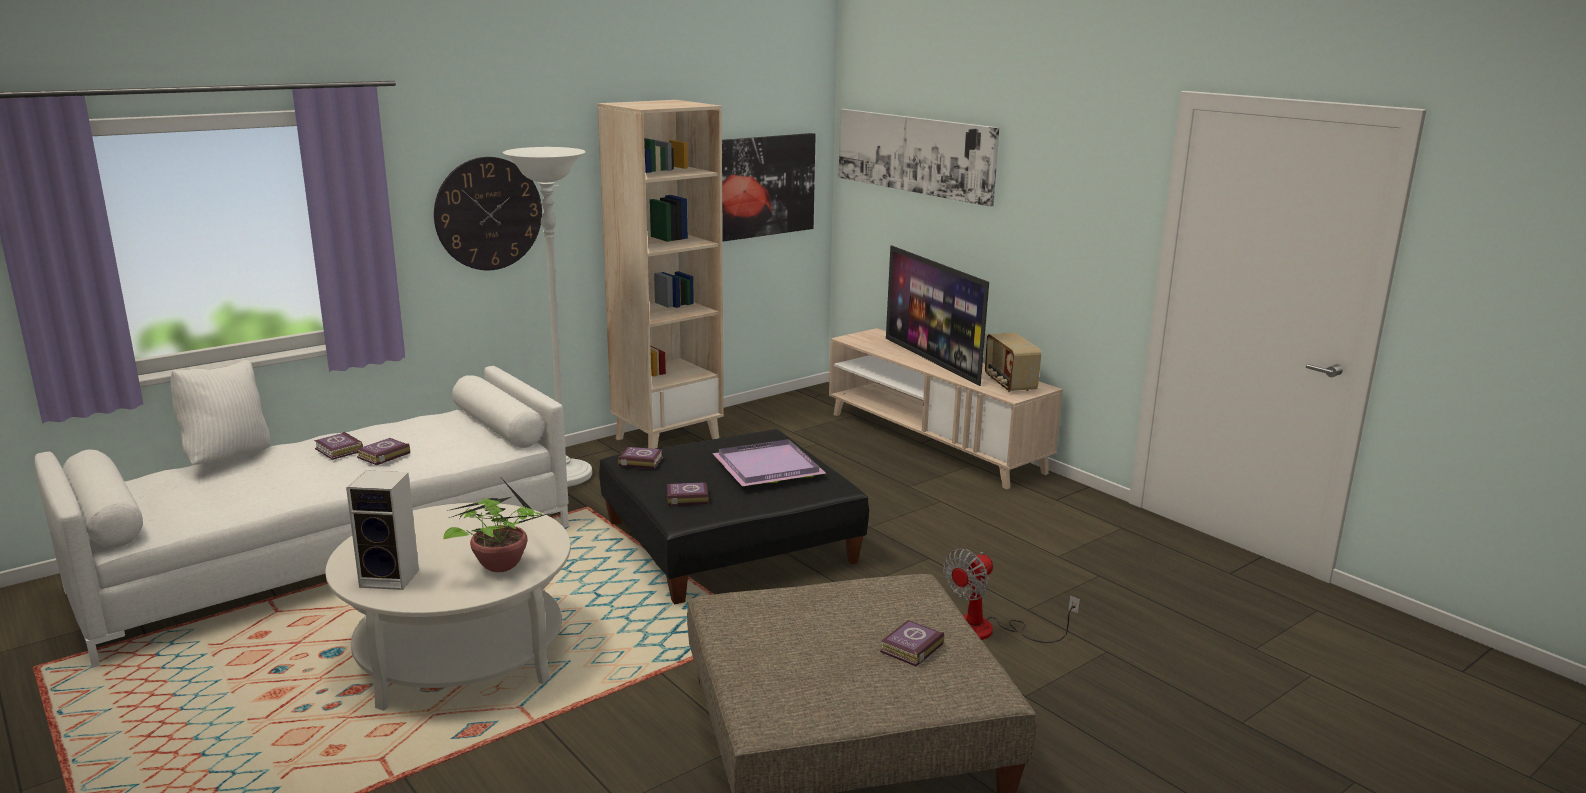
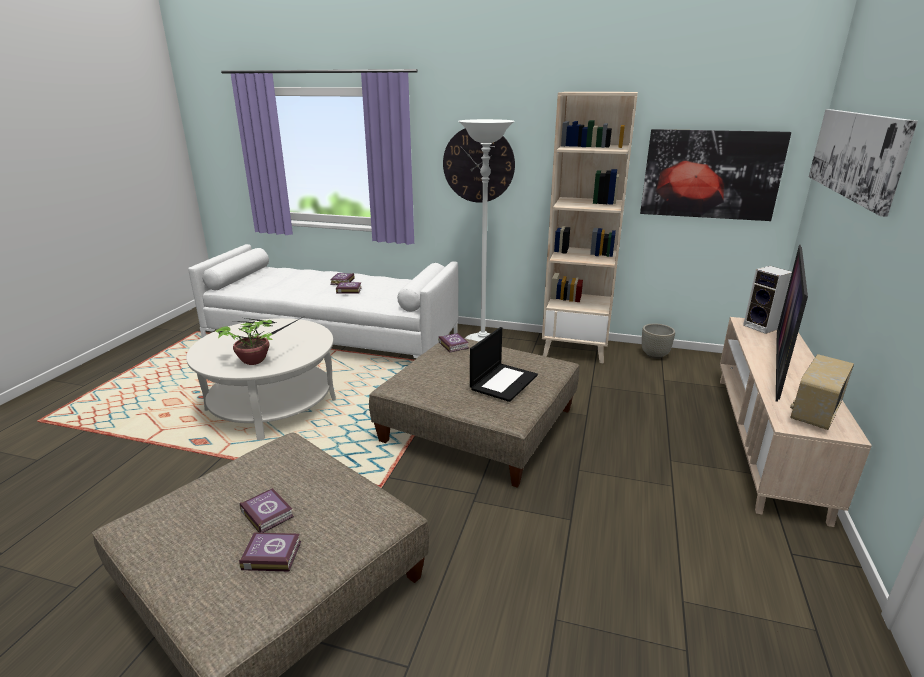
camera: 55 degrees right, 5 degrees up
white pillow [171,360,270,465] -> none
speaker [346,470,419,590] -> speaker moved to [743,266,792,334]
black ottoman [599,429,869,604] -> beige ottoman [369,338,579,488]
book [667,482,708,506] -> book moved to [240,488,294,533]
purple tray [712,439,826,486] -> laptop [470,327,538,402]
fan [943,549,1080,643] -> none
none -> grey planter [642,323,675,359]

